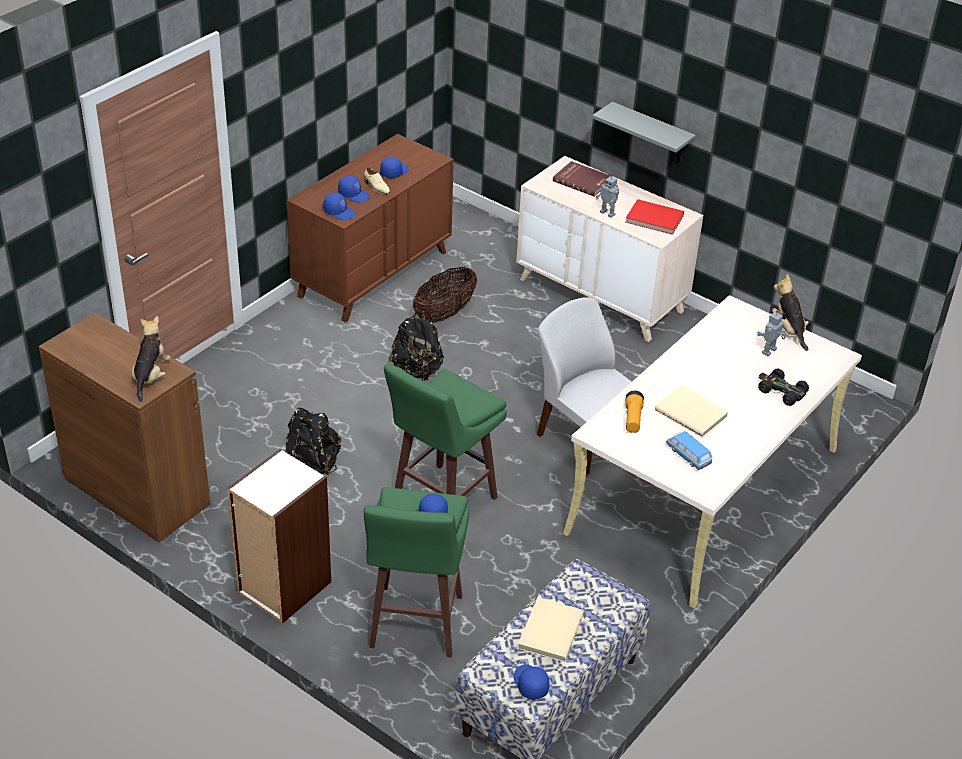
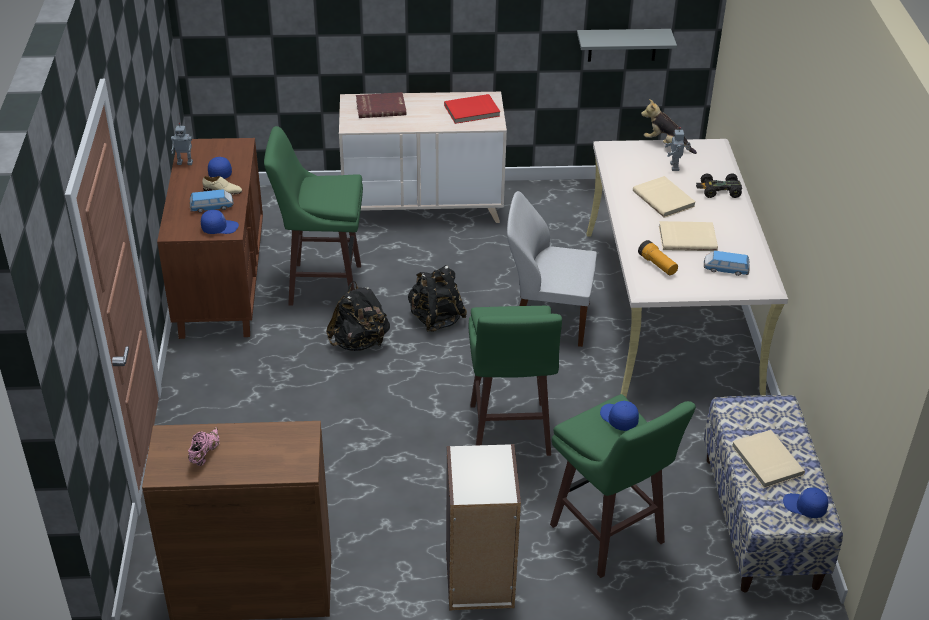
camera: 40 degrees left, 0 degrees up
plush toy [132,316,170,402] -> none
black backpack [286,408,341,475] -> black backpack moved to [408,265,467,332]
blue cap [338,176,370,203] -> toy car [190,189,233,213]
basket [413,267,477,323] -> green stool [264,126,363,306]
grey shelf [592,102,696,163] -> grey shelf moved to [577,29,677,62]
toy robot [596,174,619,218] -> toy robot moved to [171,123,193,165]
none -> pink shoe [188,427,220,466]
none -> beige book [633,176,695,218]

